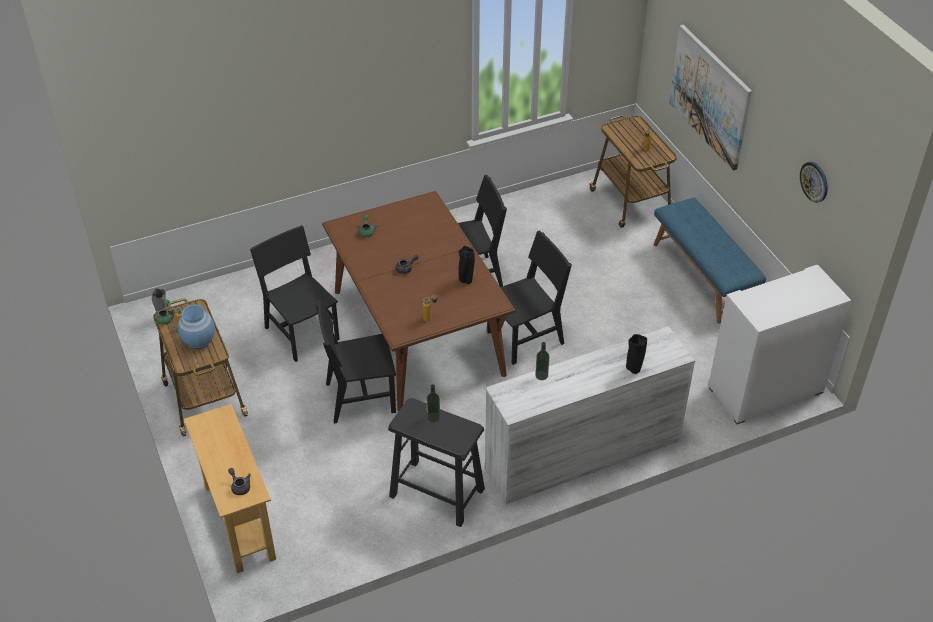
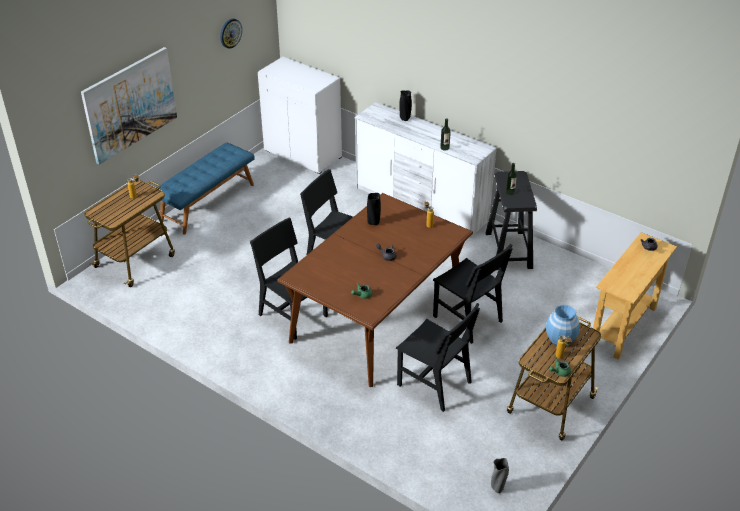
camera: 120 degrees left, 5 degrees down
black chair [250,225,340,362] -> black chair turned 75 degrees counterclockwise [396,303,480,412]

